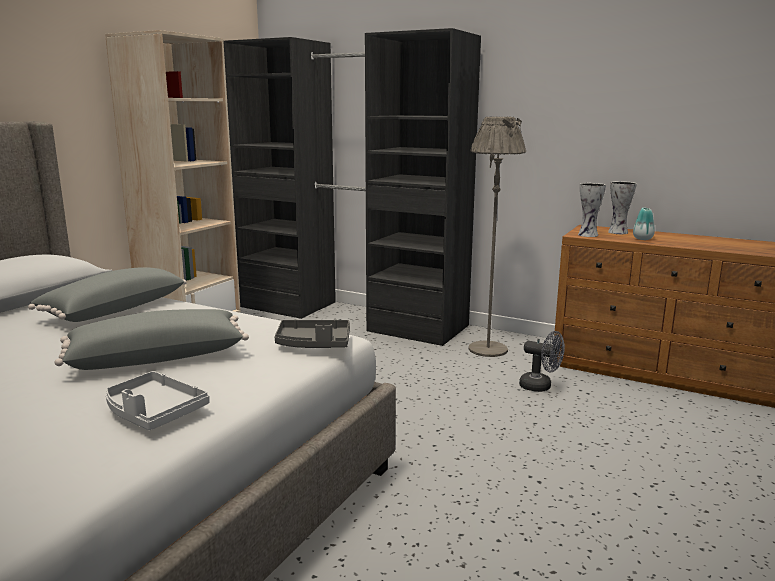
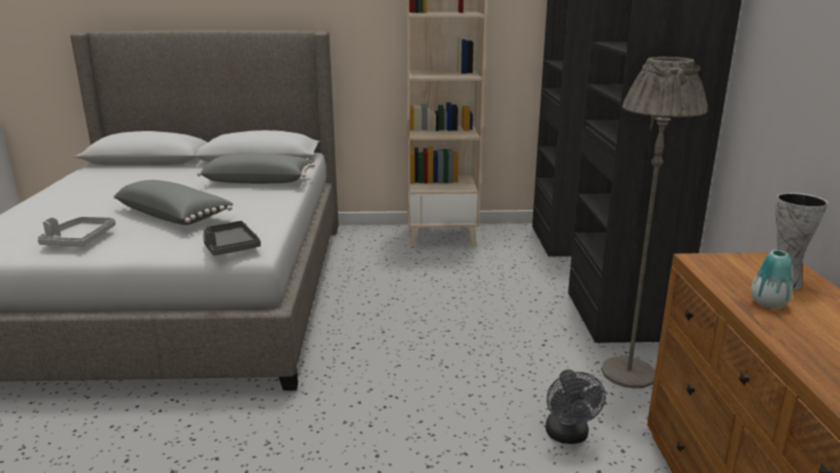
camera: 60 degrees right, 5 degrees up
vase [578,183,606,237] -> none

